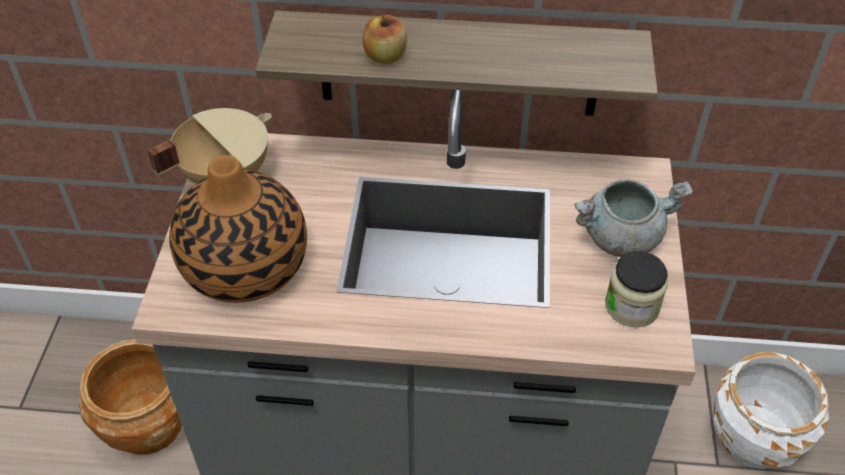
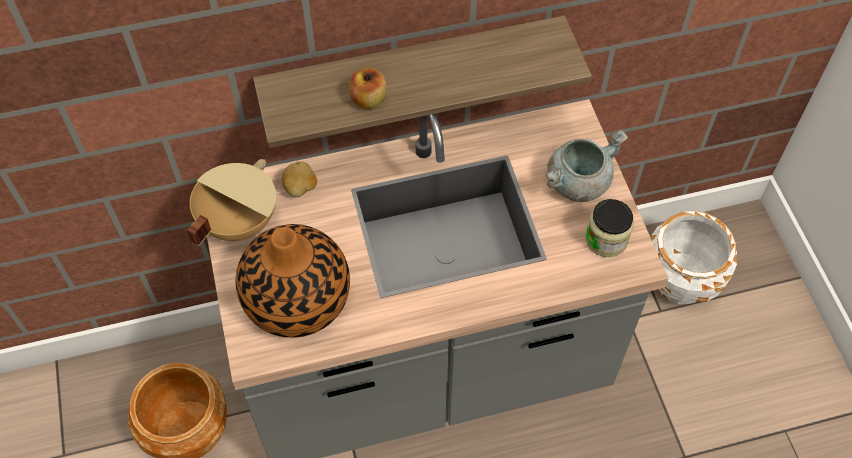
camera: 20 degrees left, 10 degrees up
none -> potato [282,161,317,197]

